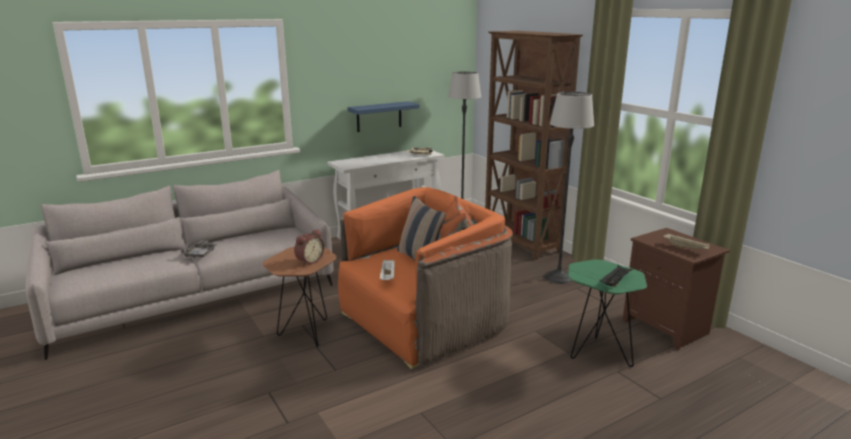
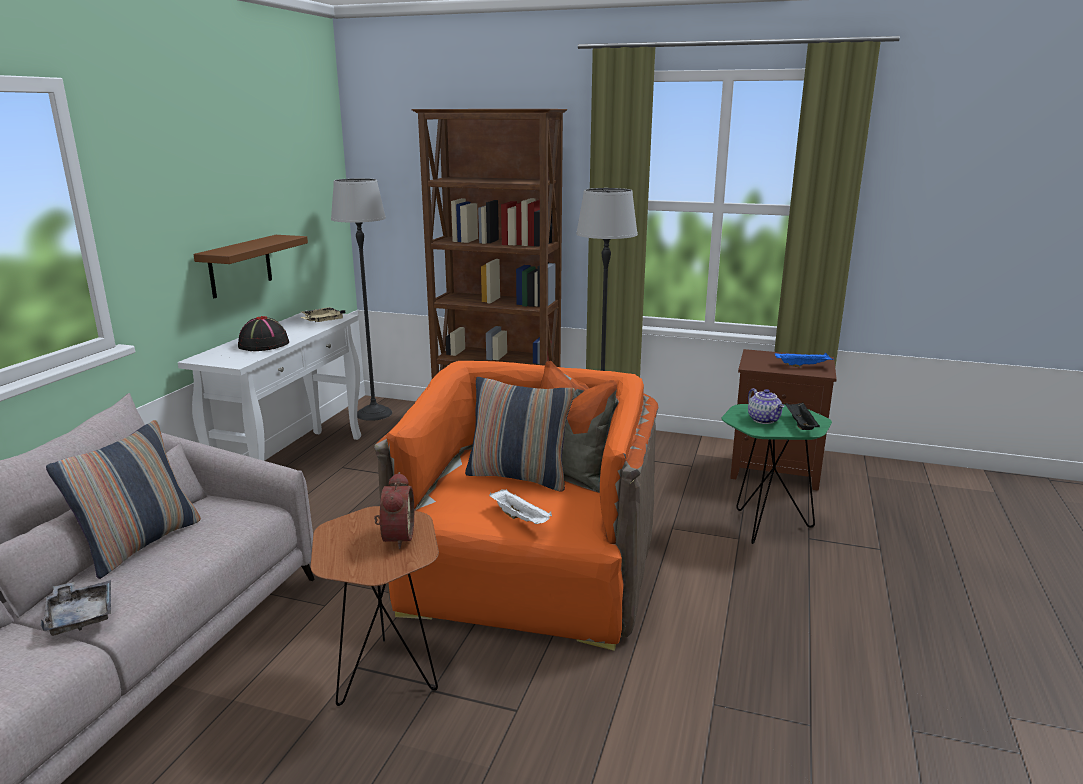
camera: 40 degrees left, 0 degrees up
blue shelf [348,101,420,132] -> brown shelf [193,235,308,298]
beige tray [663,234,710,249] -> blue tray [775,352,834,367]
none -> pillow [46,420,201,579]
none -> black hat [238,316,289,351]
none -> teapot [748,388,785,424]

